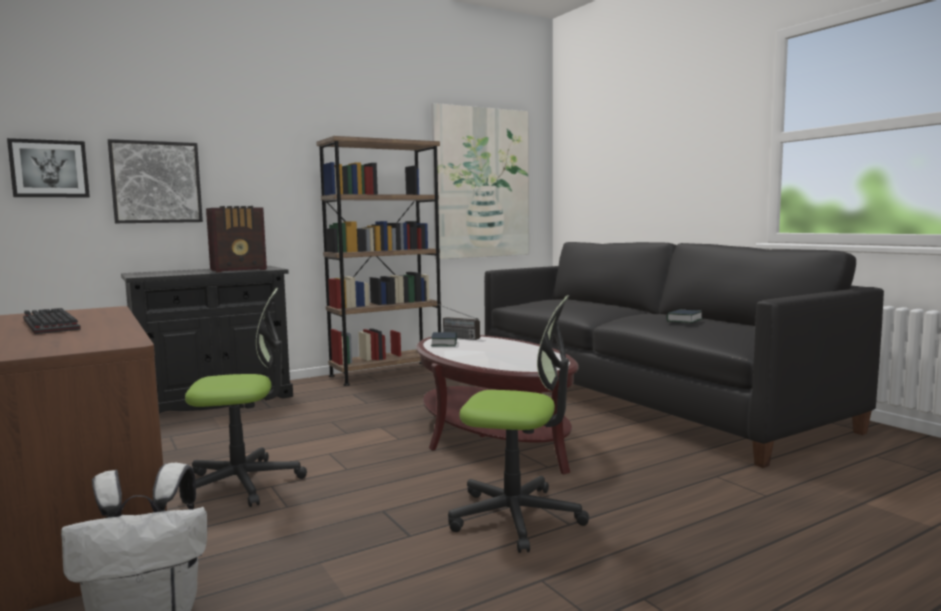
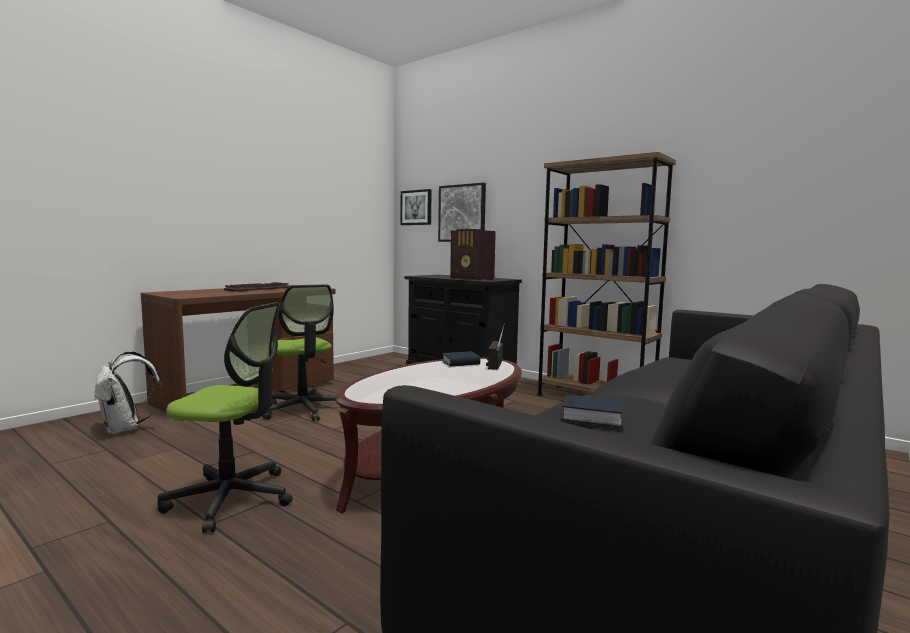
camera: 70 degrees right, 0 degrees up
picture [431,103,529,259] -> none
office chair [448,295,589,553] -> office chair turned 75 degrees counterclockwise [158,302,293,533]

